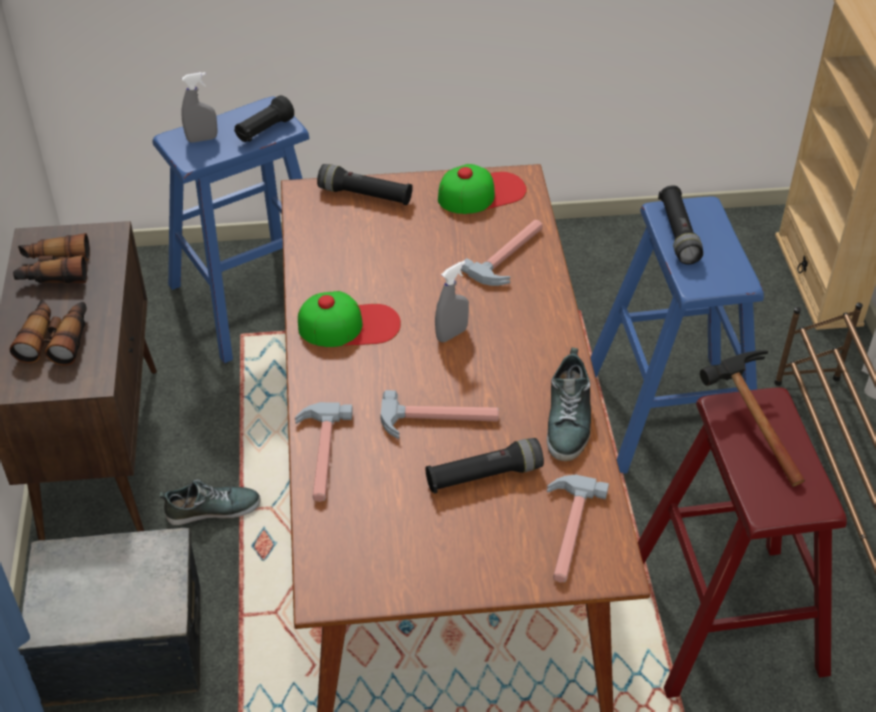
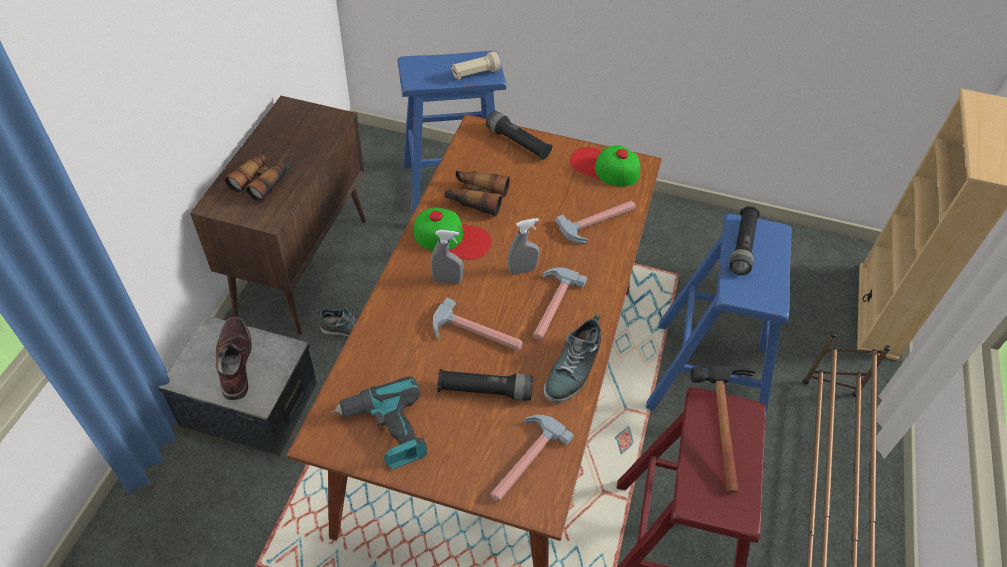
camera: 20 degrees right, 5 degrees up
binoculars [13,233,90,284] -> binoculars moved to [445,171,510,217]
grey spray bottle [181,72,218,143] -> grey spray bottle moved to [431,230,463,284]
black flashlight [234,95,294,142] -> beige flashlight [451,51,501,79]
hammer [295,402,353,502] -> hammer moved to [533,268,587,340]
cap [438,164,527,214] -> cap turned 150 degrees counterclockwise [570,145,640,187]
none -> brown boot [216,317,252,400]
none -> power drill [331,376,427,469]

